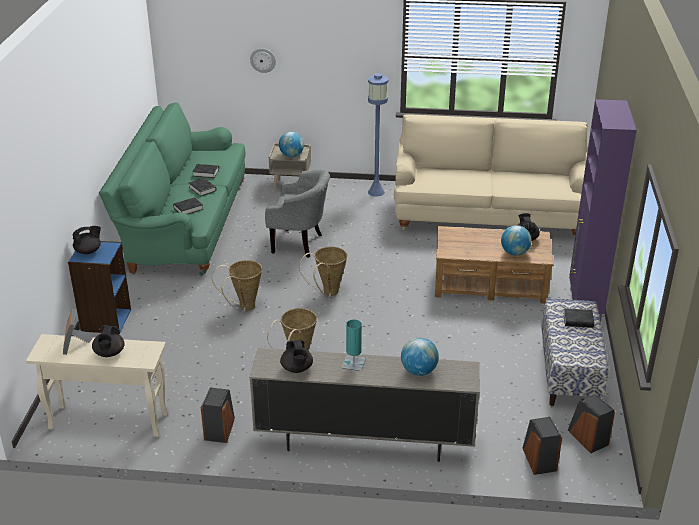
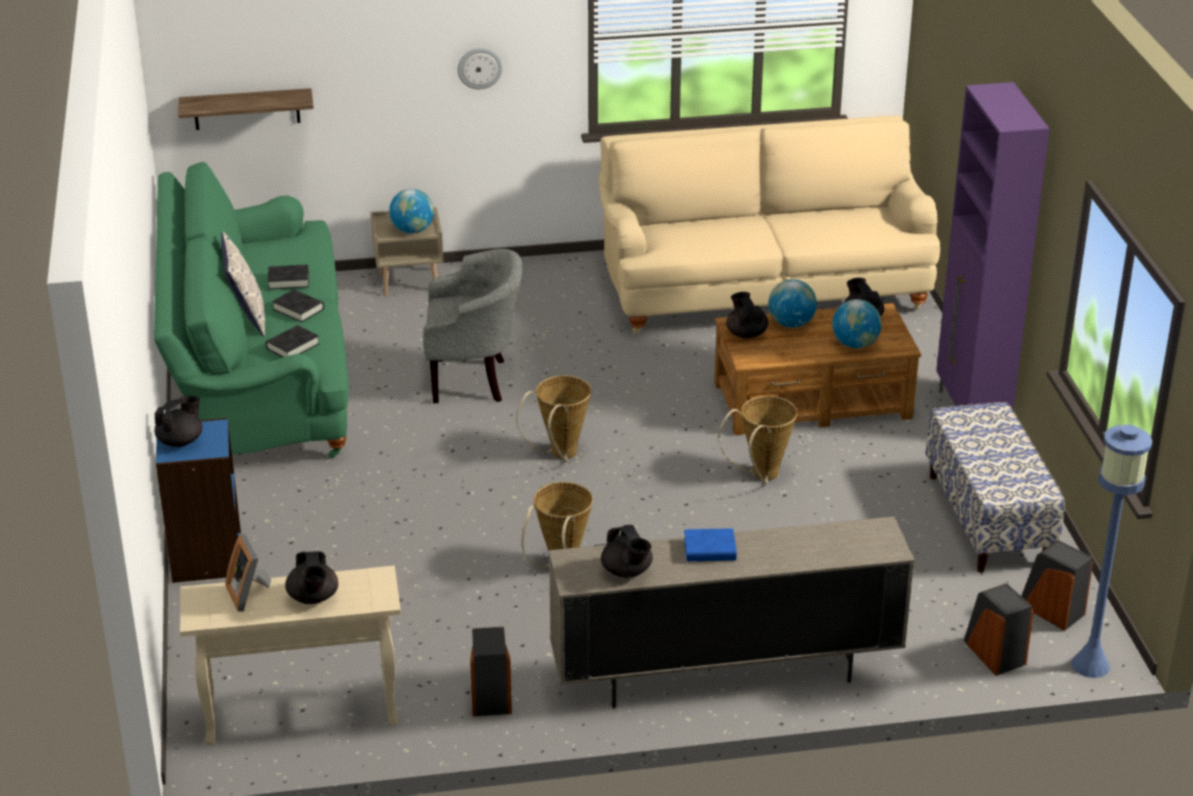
camera: 15 degrees left, 0 degrees up
basket [211,260,262,312] -> basket moved to [718,396,797,484]
wall clock [250,48,276,73] -> wall clock moved to [457,48,503,89]
turquoise table lamp [342,319,366,372] -> blue book [684,528,737,562]
blue floor lamp [368,73,388,196] -> blue floor lamp moved to [1071,425,1152,678]
globe [401,338,439,376] -> globe moved to [768,279,817,328]
black book [564,308,594,328] -> none
none -> shelf [178,88,314,130]
none -> pillow [221,231,265,337]
none -> black teapot [726,292,768,339]

